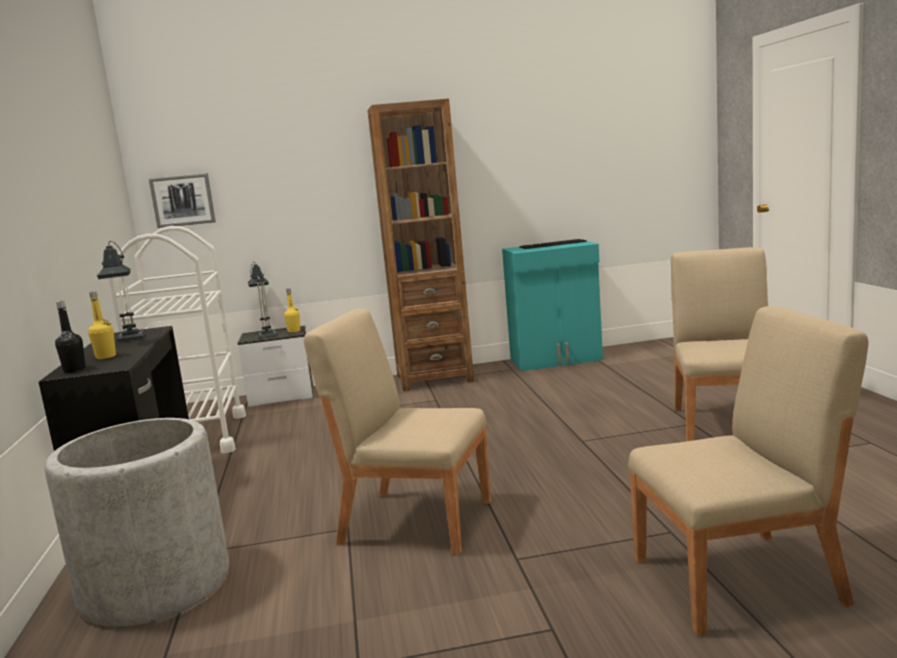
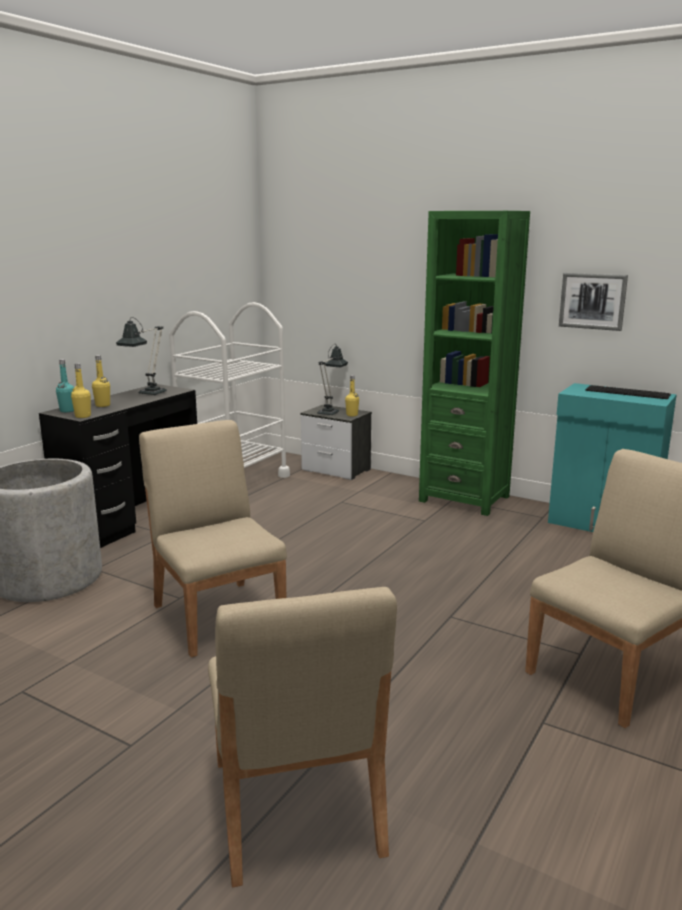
camera: 40 degrees right, 5 degrees up
black bottle [55,300,85,373] -> turquoise bottle [56,359,74,412]
picture [149,173,216,228] -> picture moved to [559,273,628,331]
brown bookcase [367,98,474,391] -> green bookcase [419,211,530,516]
beige chair [628,306,868,636] -> beige chair turned 45 degrees clockwise [208,587,397,887]
none -> yellow bottle [71,363,91,418]

